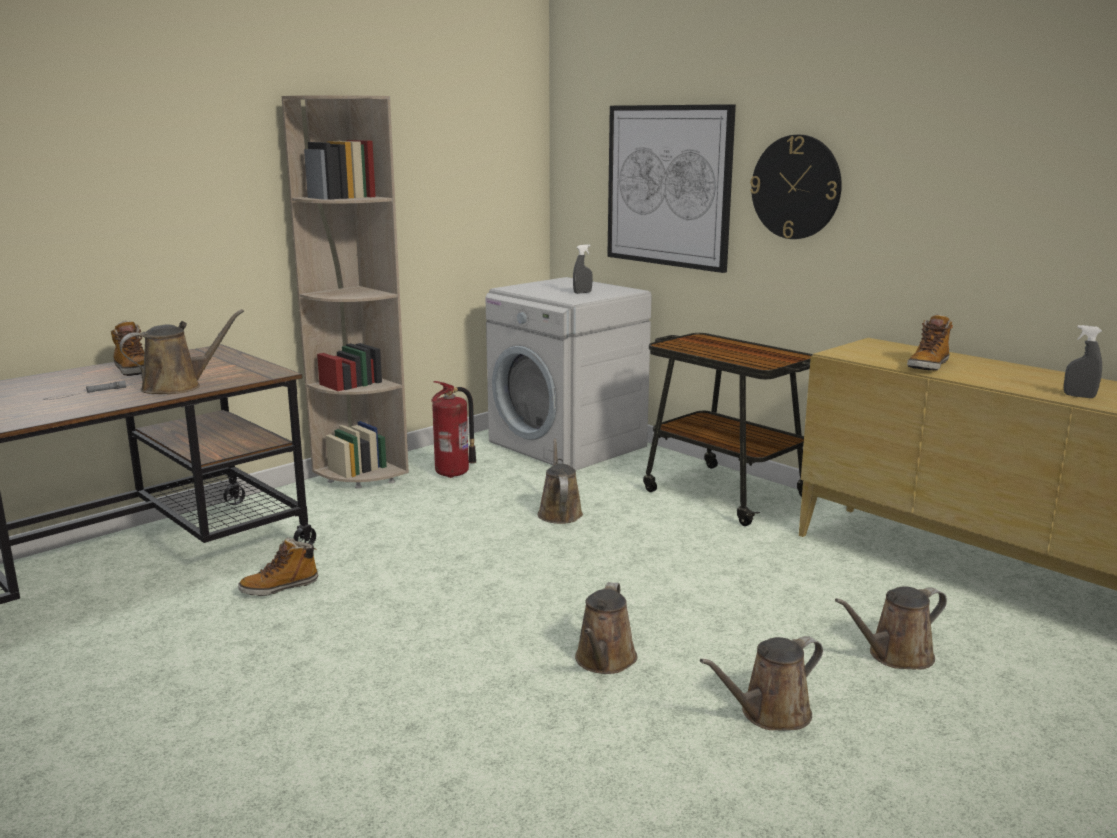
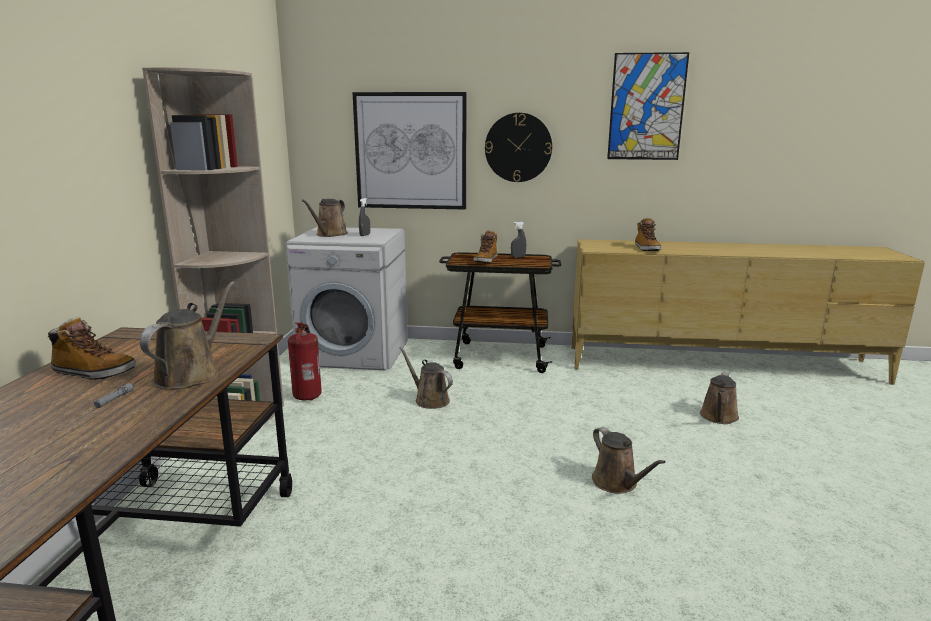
camera: 40 degrees left, 0 degrees up
boot [238,538,318,596] -> boot moved to [473,230,498,263]
brown watering can [700,636,823,730] -> brown watering can moved to [302,199,348,237]
grey spray bottle [1064,325,1102,398] -> grey spray bottle moved to [511,222,526,258]
none -> picture [607,52,689,160]

